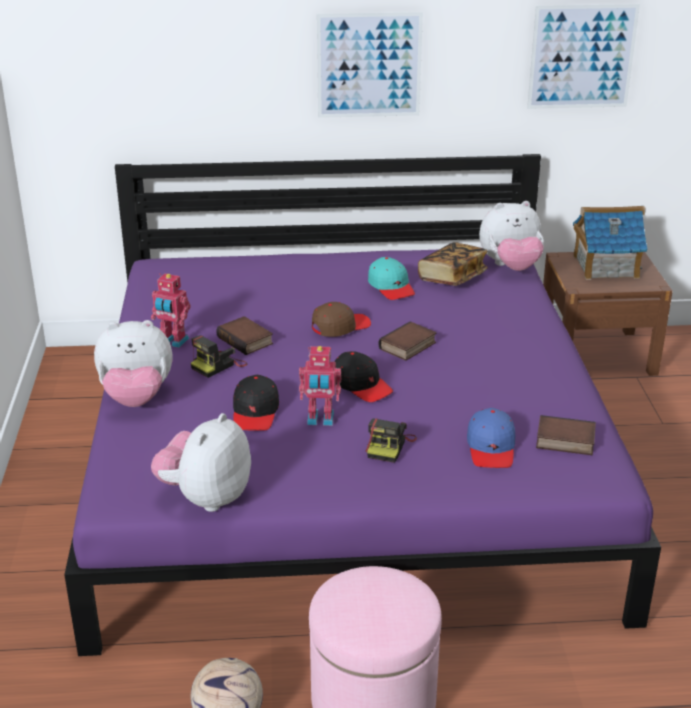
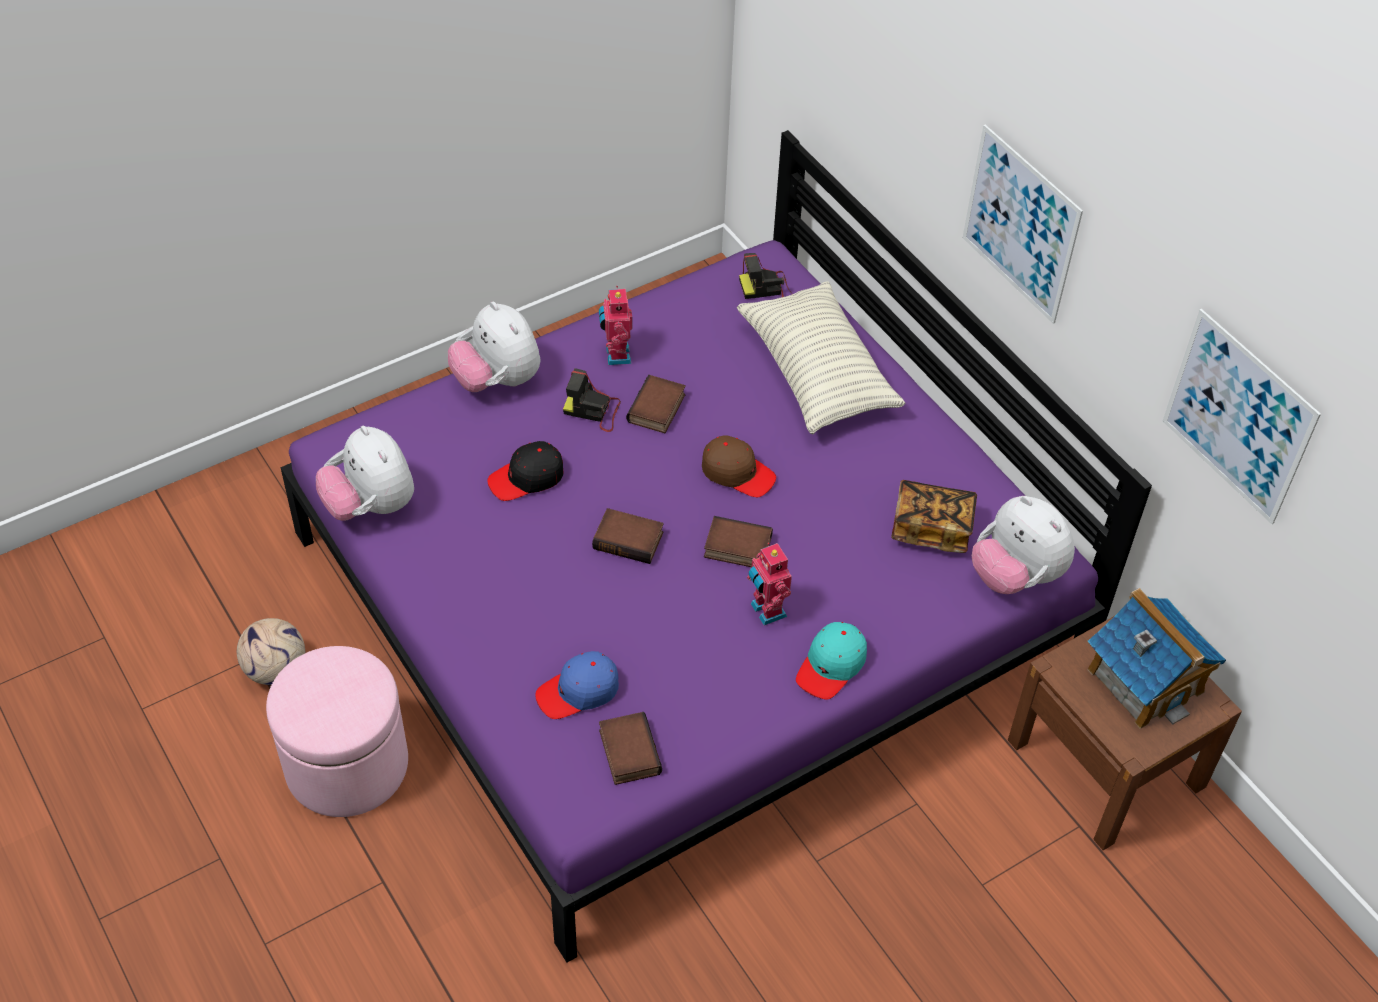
camera: 60 degrees right, 20 degrees up
plush toy [151,413,251,512] -> plush toy turned 120 degrees counterclockwise [316,426,414,521]
toy robot [299,346,342,426] -> toy robot moved to [747,543,792,625]
black cap [334,351,393,402] -> book [592,508,664,564]
camera [366,418,417,463] -> camera moved to [739,253,792,299]
turquoise cap [368,257,415,300] -> turquoise cap moved to [796,622,867,700]
none -> pillow [737,281,905,434]

